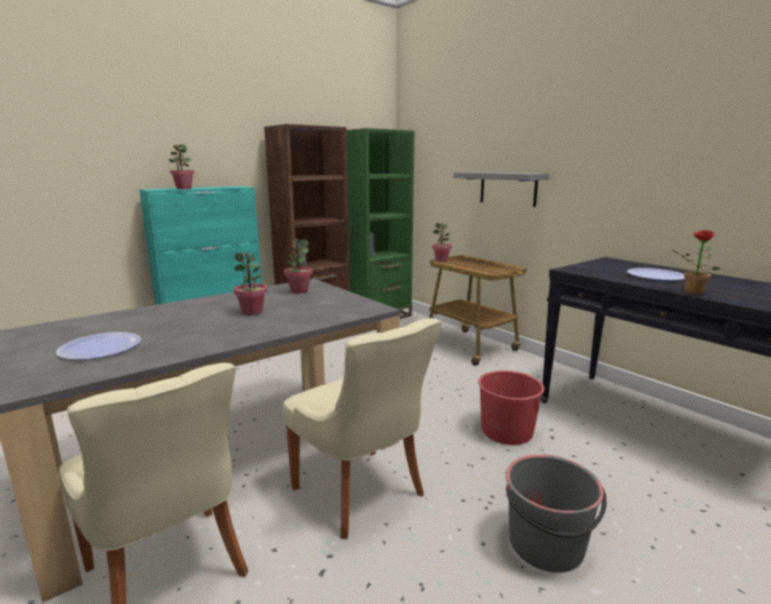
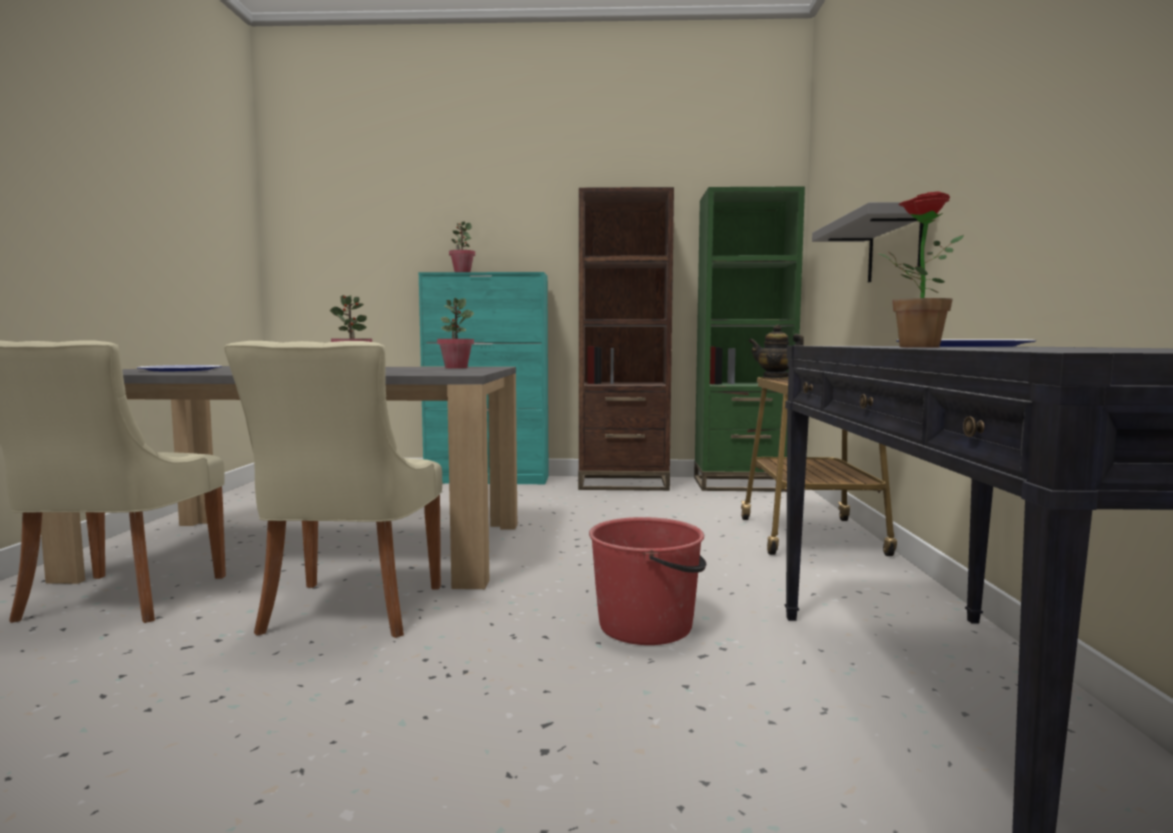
camera: 40 degrees right, 10 degrees down
potted plant [432,223,452,262] -> teapot [748,325,804,378]
grey bucket [506,454,607,573] -> none

